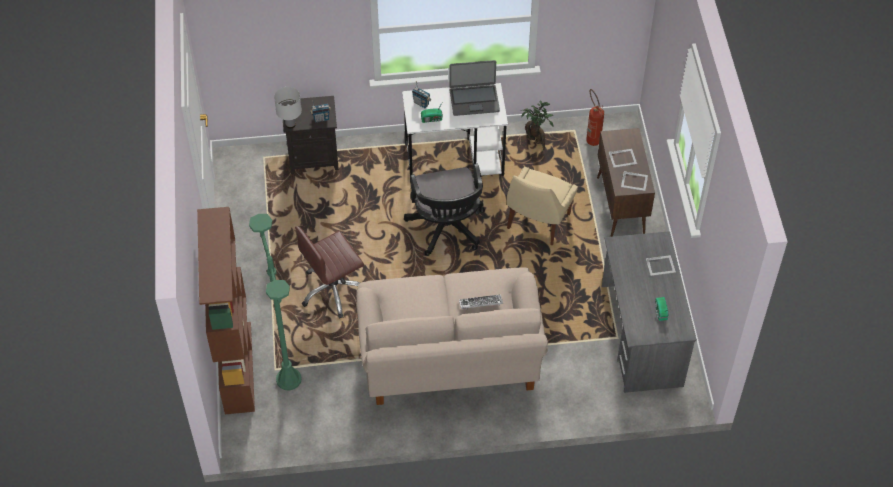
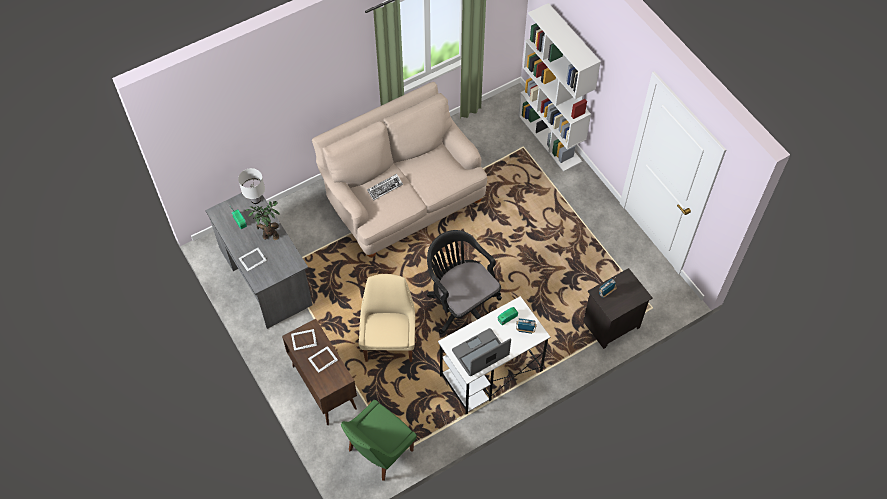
camera: 155 degrees right, 5 degrees up
brown bookcase [197,207,255,414] -> white bookcase [518,3,601,172]
green floor lamp [249,214,302,390] -> none
white table lamp [274,87,302,128] -> white table lamp moved to [238,168,265,204]
brown office chair [295,226,364,318] -> none
potted plant [521,100,554,150] -> potted plant moved to [245,201,280,240]
fire extinguisher [586,89,604,146] -> green chair [341,400,416,481]

